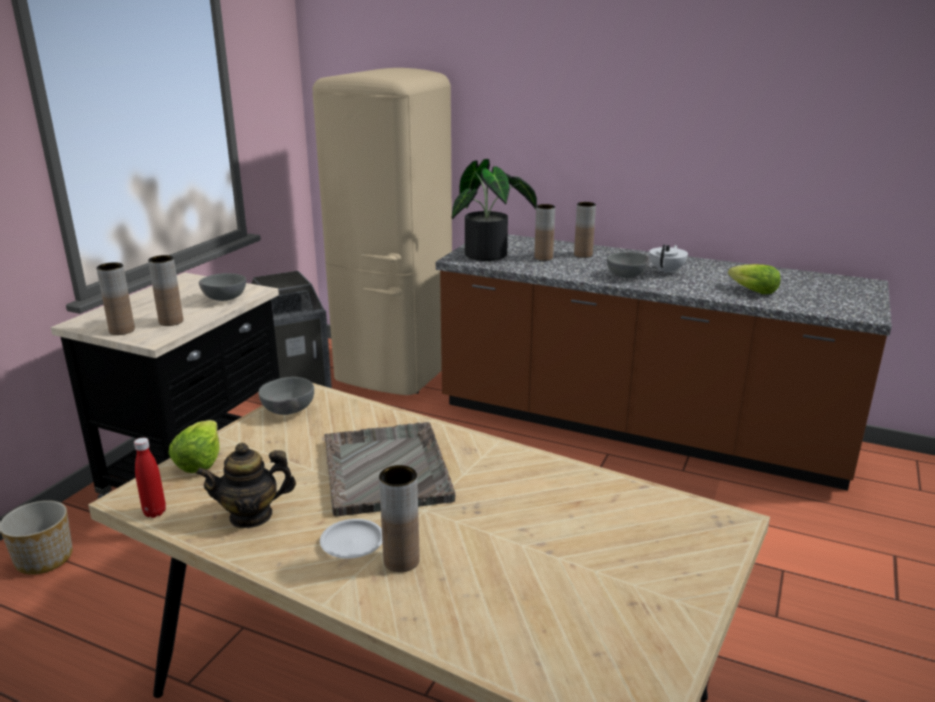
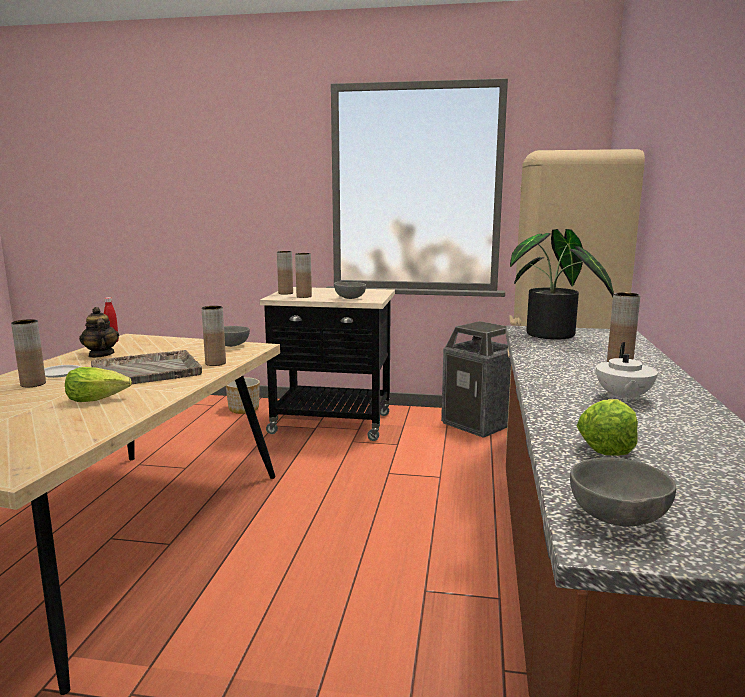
camera: 75 degrees right, 10 degrees down
lettuce [169,420,220,473] -> lettuce moved to [65,367,132,402]
brown vase [534,204,555,261] -> brown vase moved to [201,306,226,366]
grey bowl [607,252,649,278] -> grey bowl moved to [570,457,676,527]
white teapot [649,244,688,274] -> white teapot turned 90 degrees clockwise [596,342,658,403]

